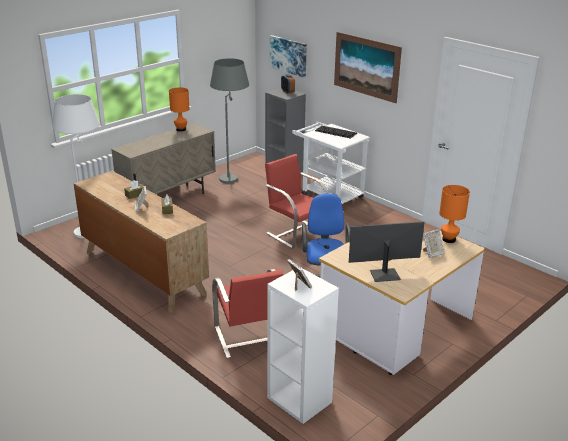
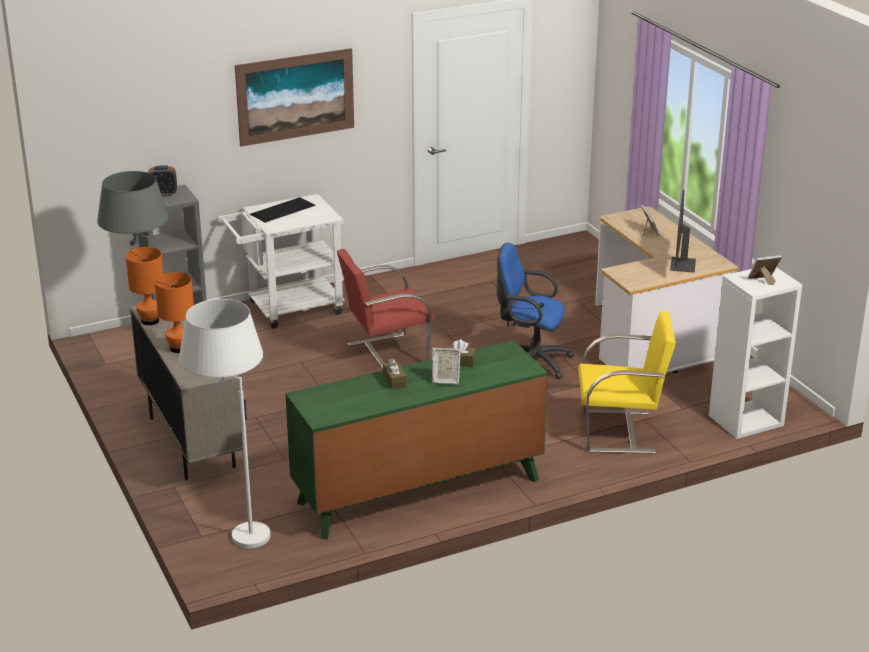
camera: 70 degrees left, 0 degrees up
brown dresser [73,171,209,313] -> green dresser [285,340,548,540]
red chair [212,269,284,358] -> yellow chair [578,310,676,454]
picture [270,35,307,78] -> none
orange table lamp [439,185,470,243] -> orange table lamp moved to [155,272,194,353]

